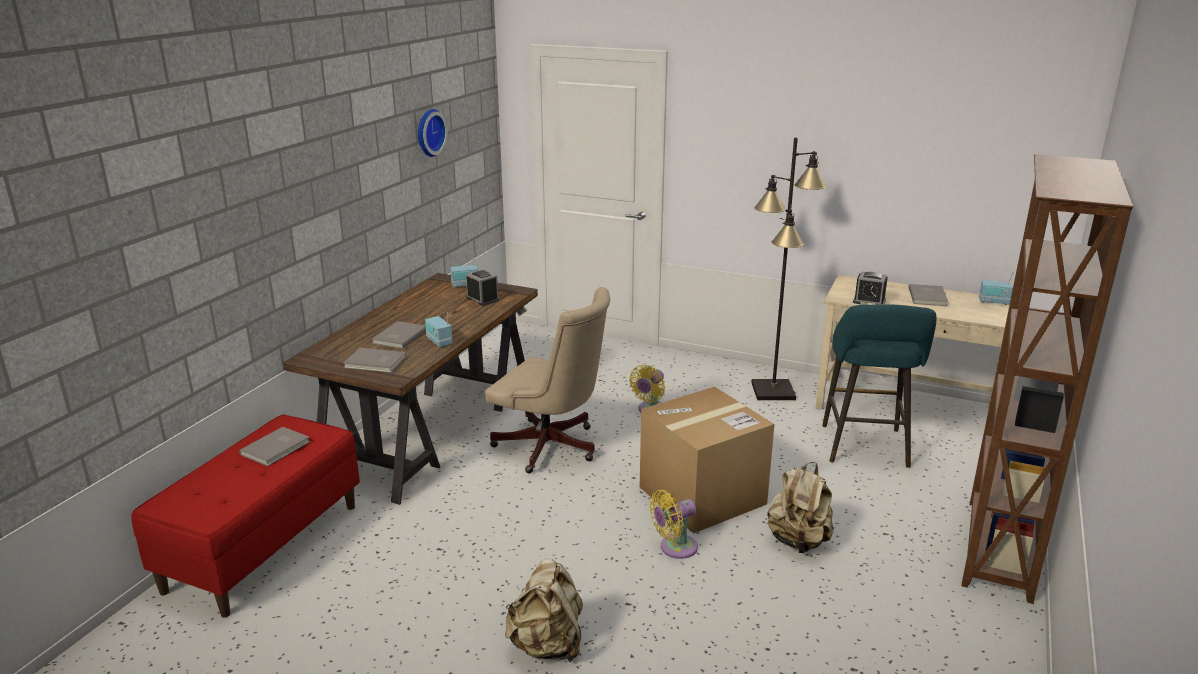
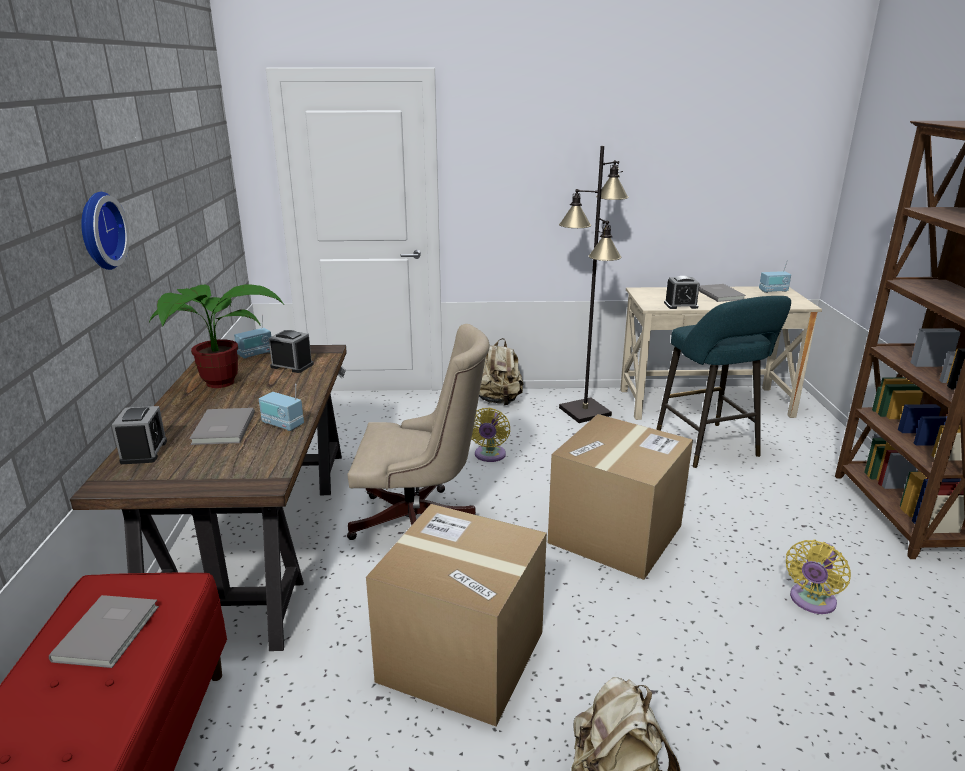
camera: 25 degrees left, 0 degrees up
grey book [343,348,406,373] -> none
wall clock [418,109,448,157] -> wall clock moved to [81,192,129,270]
yellow fan [650,490,698,559] -> yellow fan moved to [786,540,851,614]
beige backpack [767,462,834,553] -> beige backpack moved to [479,338,524,406]
none -> alarm clock [112,406,167,464]
none -> potted plant [149,285,284,388]
none -> cardboard box [366,504,547,726]

